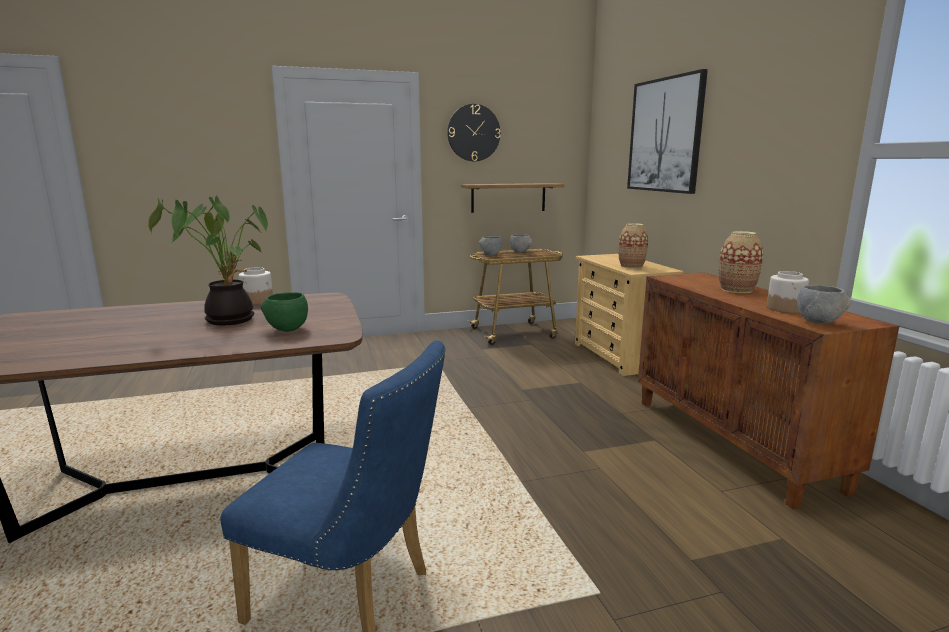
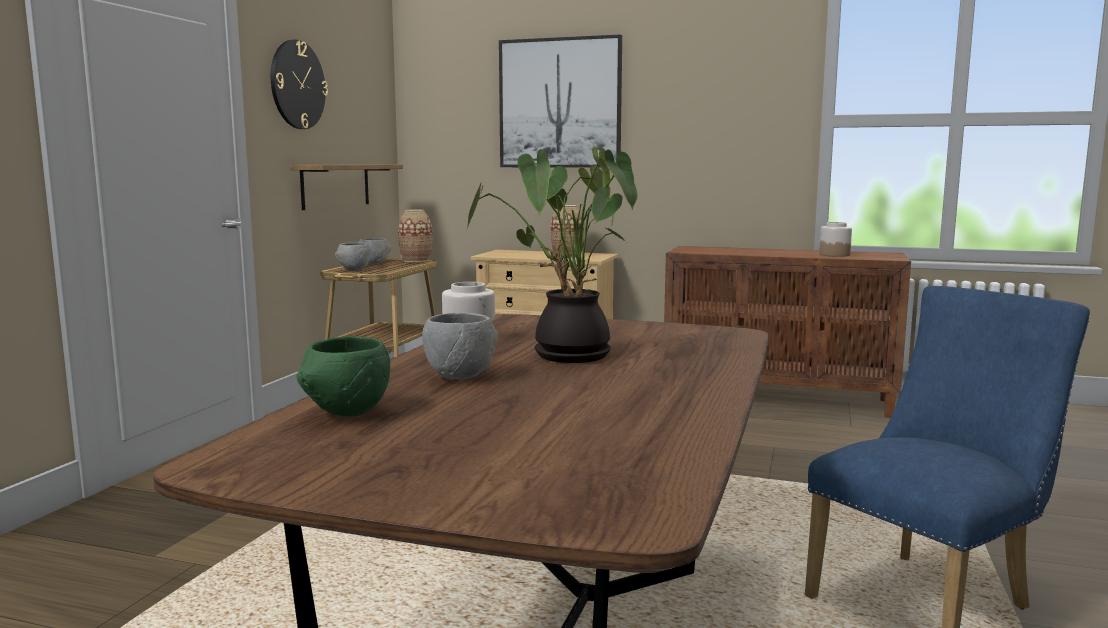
camera: 55 degrees left, 5 degrees down
green bowl [260,292,308,332] -> green bowl moved to [296,336,390,417]
vase [719,231,763,293] -> vase moved to [398,210,433,262]
grey bowl [797,285,852,324] -> grey bowl moved to [422,313,498,379]

